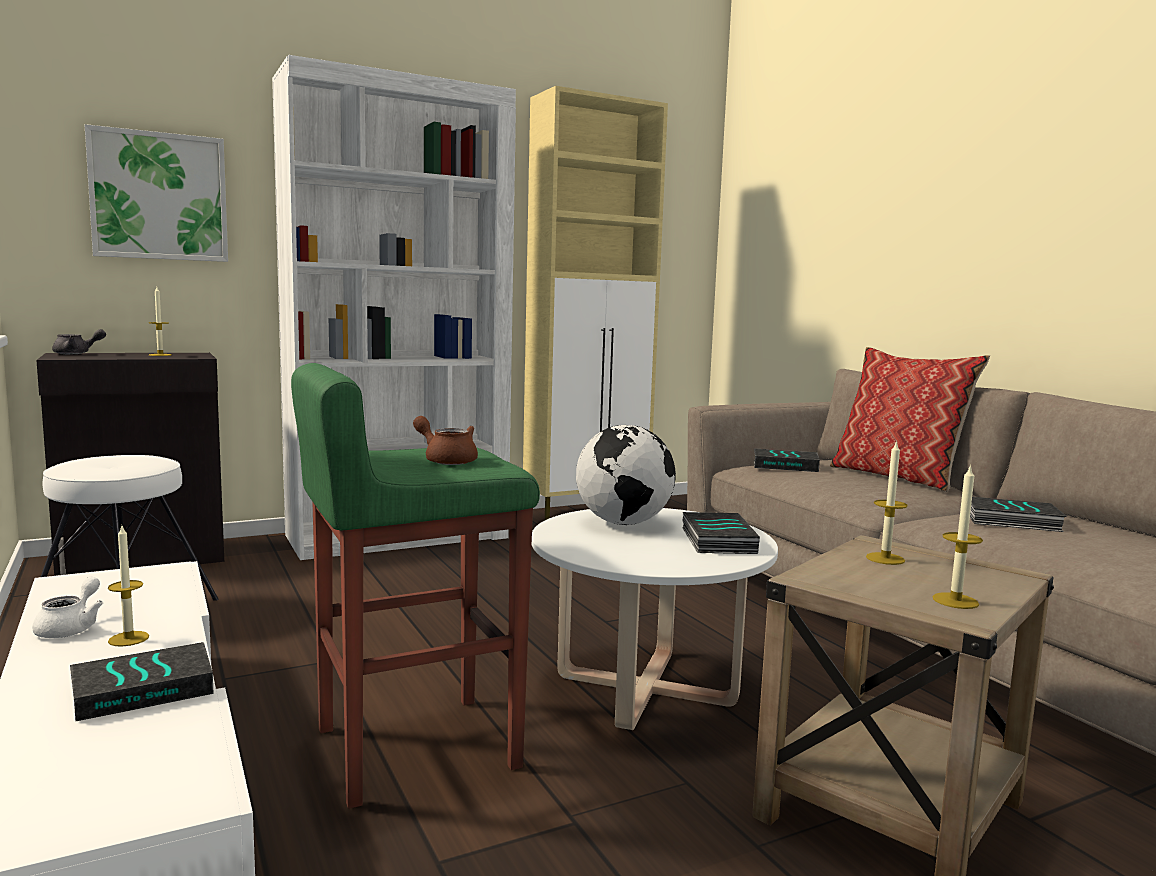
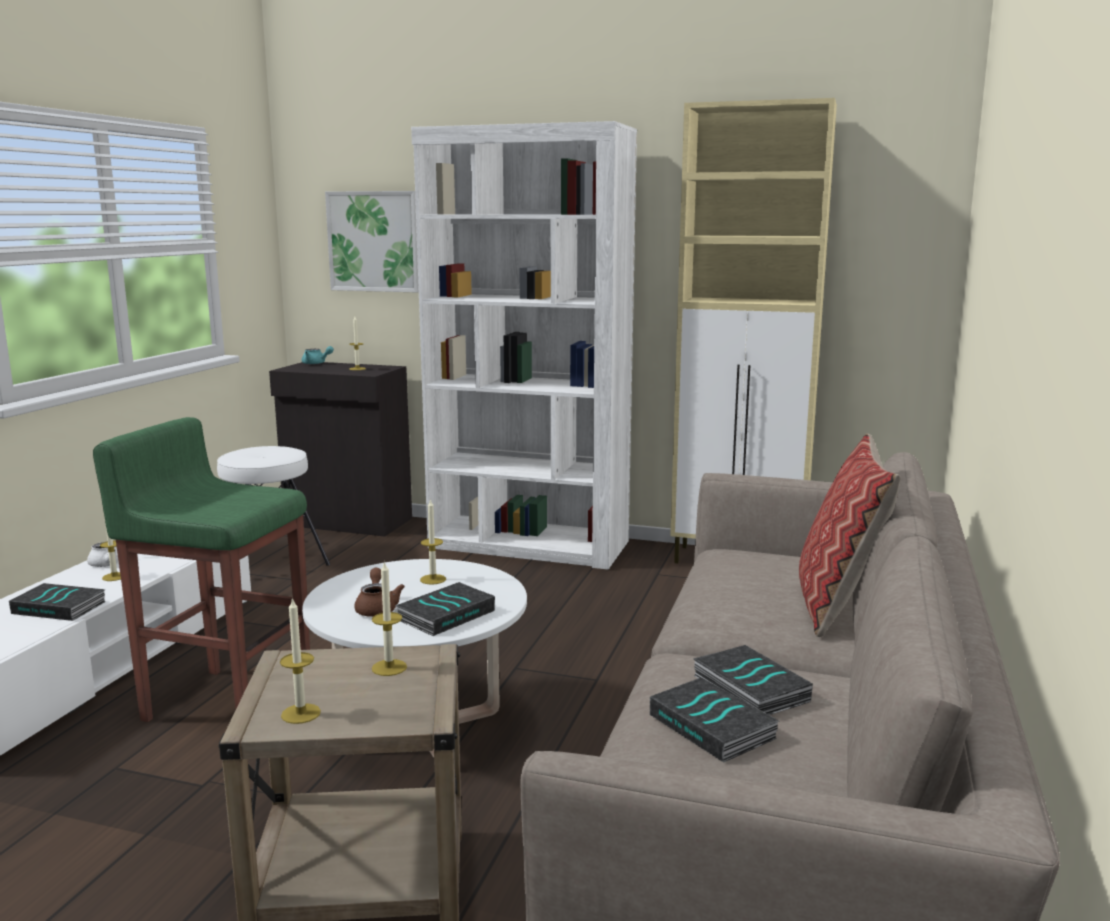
camera: 45 degrees right, 5 degrees up
grey teapot [52,329,106,354] -> turquoise teapot [302,346,334,364]
brown teapot [413,416,478,465] -> brown teapot moved to [355,568,405,617]
globe [576,425,676,525] -> candle [420,499,446,585]
book [754,449,820,472] -> book moved to [650,677,779,762]

